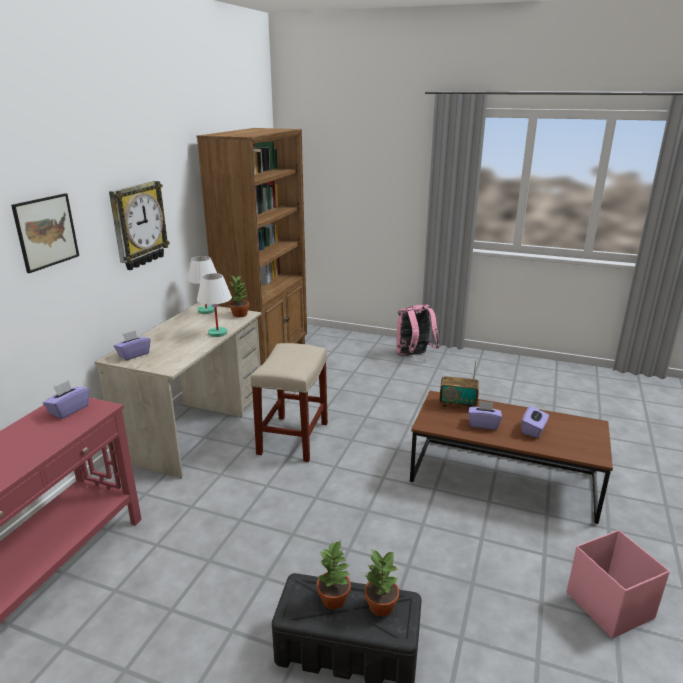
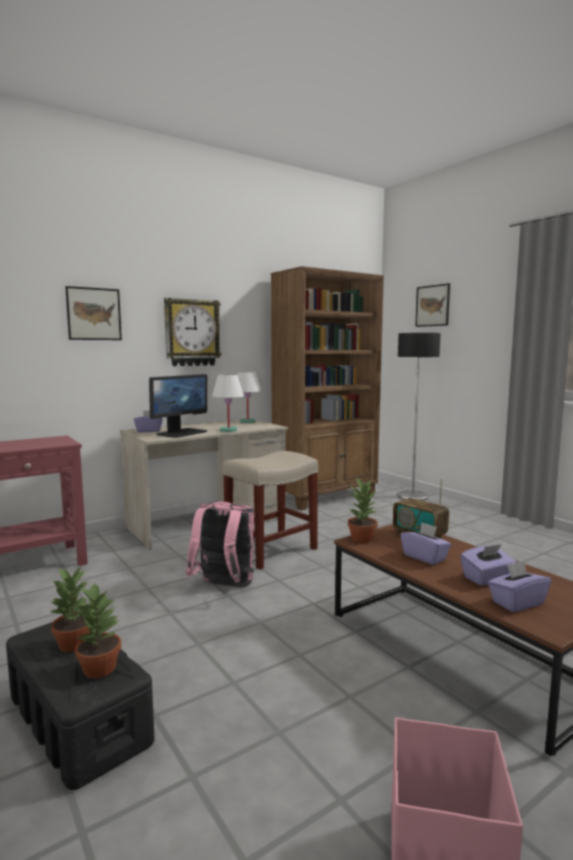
camera: 35 degrees right, 15 degrees down
purple tissue box [43,380,89,419] -> purple tissue box moved to [488,560,551,612]
potted plant [229,275,249,317] -> potted plant moved to [348,477,378,543]
pink backpack [396,305,440,356] -> pink backpack moved to [186,501,254,587]
none -> monitor [149,374,207,438]
none -> floor lamp [397,333,441,501]
none -> picture [415,283,450,327]

